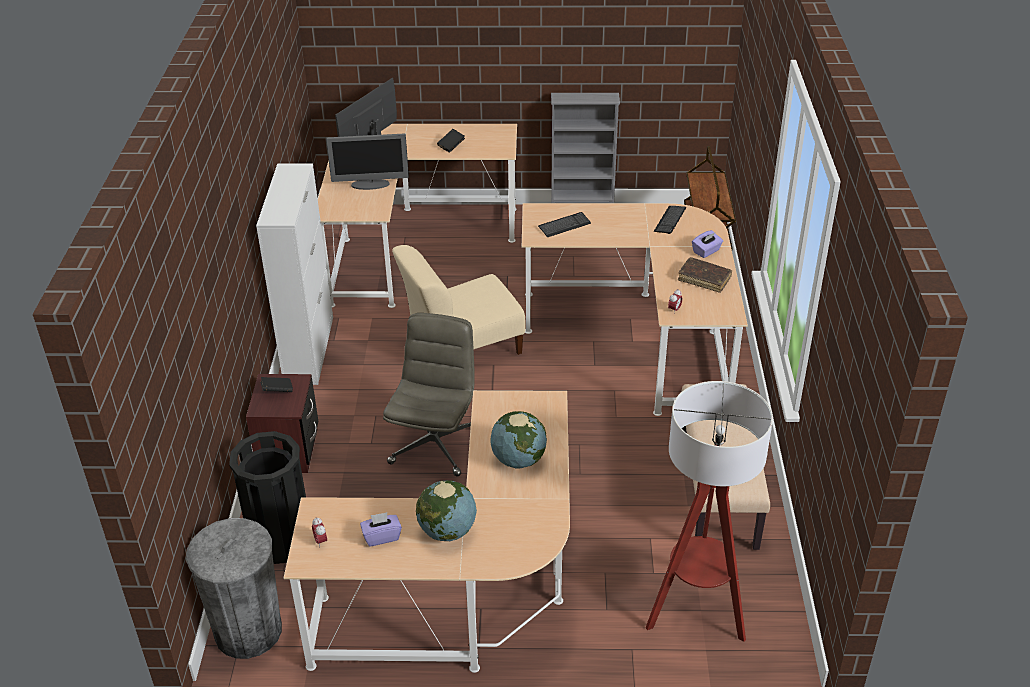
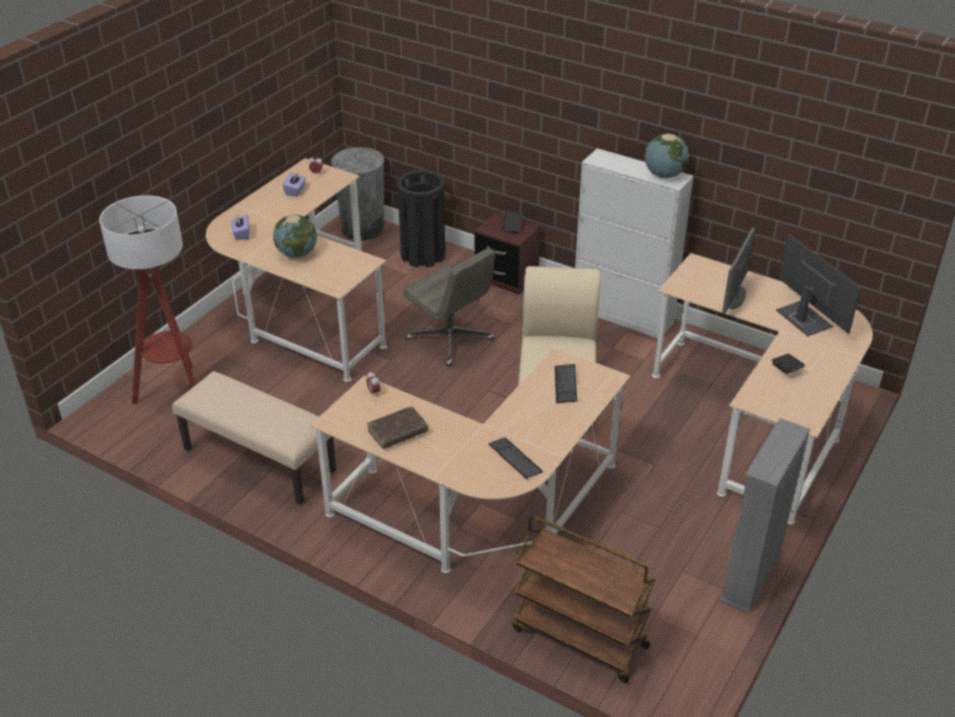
camera: 120 degrees right, 0 degrees up
globe [416,480,477,541] -> globe moved to [644,133,689,178]
purple tissue box [692,230,723,258] -> purple tissue box moved to [232,215,250,240]

